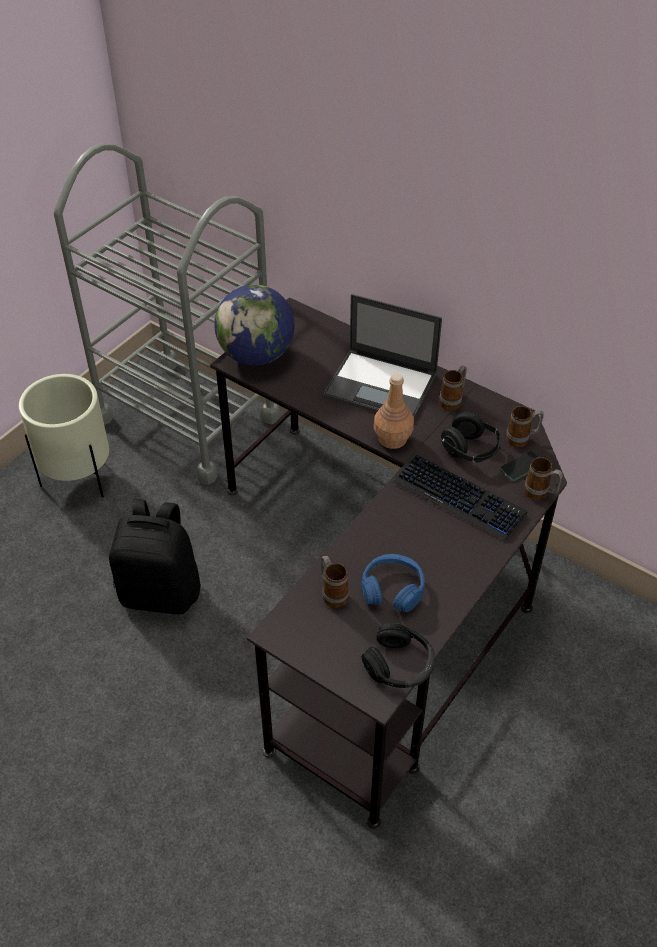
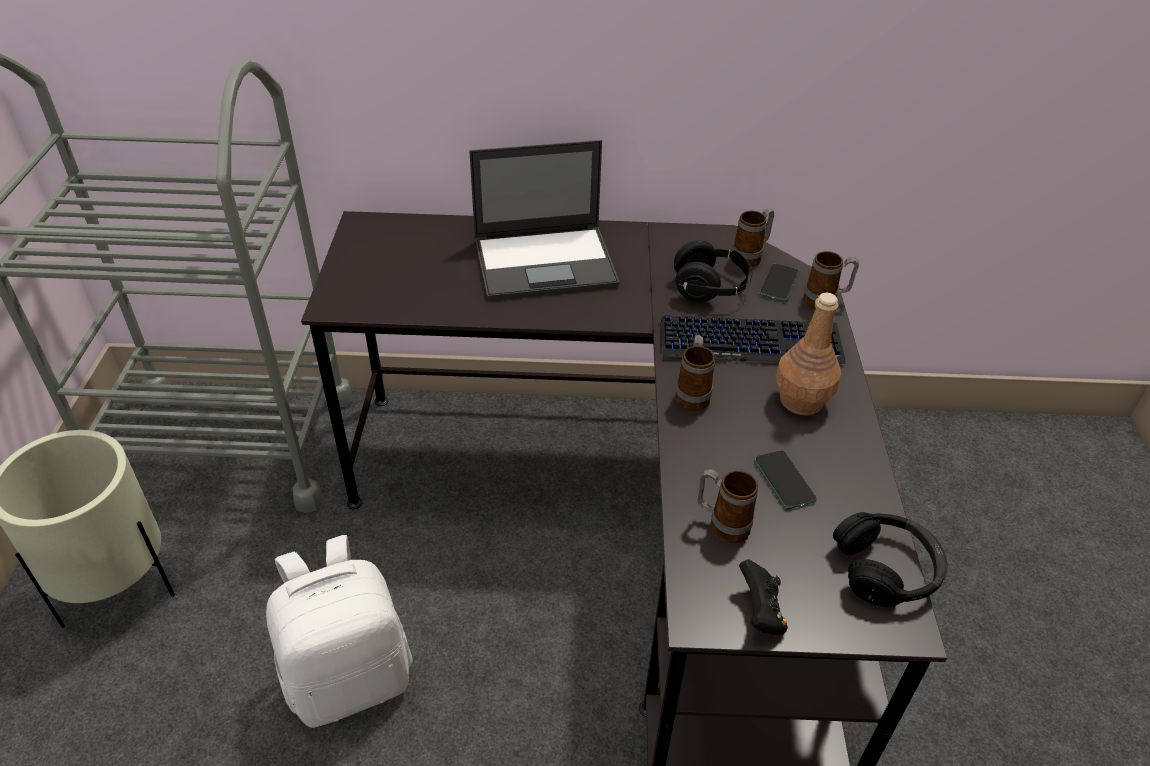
camera: 35 degrees left, 5 degrees down
black backpack [109,499,201,614] -> white backpack [266,535,413,728]
globe [214,285,295,366] -> none
blue headphones [361,554,425,612] -> phone [754,450,817,509]
brown bottle [374,373,414,449] -> brown bottle moved to [776,293,841,415]
mug [439,365,467,411] -> mug moved to [675,335,715,411]
none -> black game controller [739,559,788,635]

